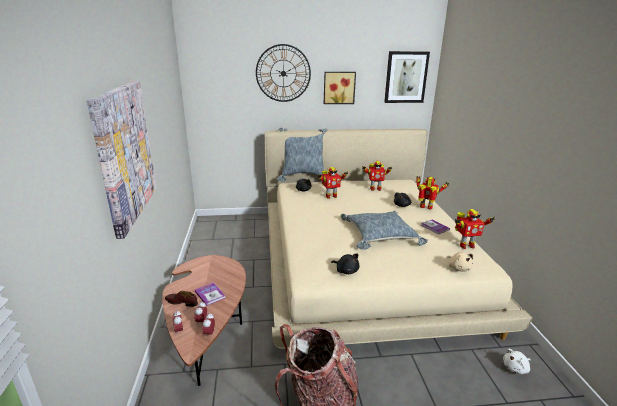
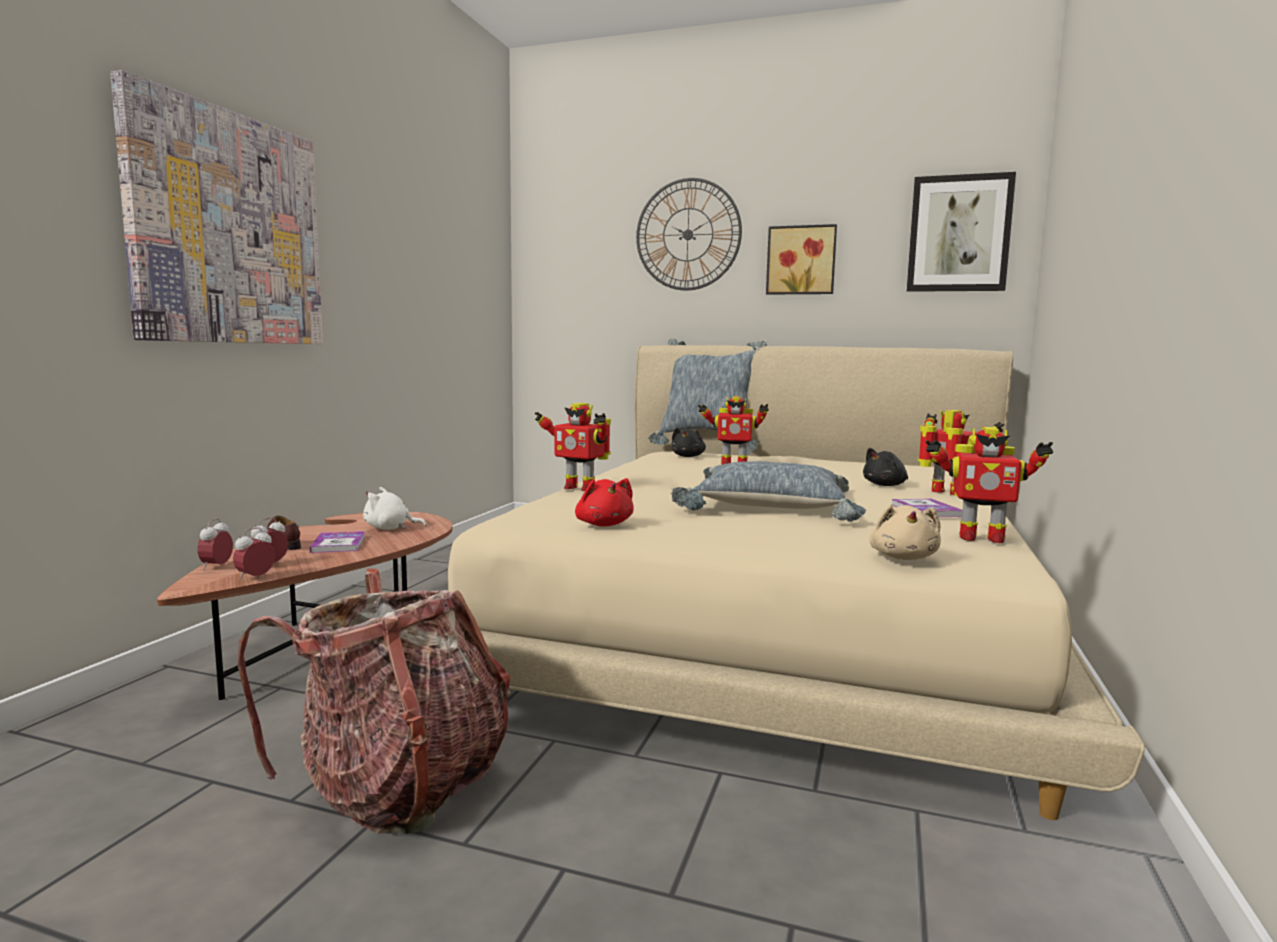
camera: 25 degrees right, 15 degrees down
black plush toy [331,254,359,274] -> red plush toy [575,478,634,527]
toy robot [362,161,392,191] -> toy robot moved to [534,403,611,491]
white plush toy [503,349,531,374] -> white plush toy moved to [363,487,426,530]

